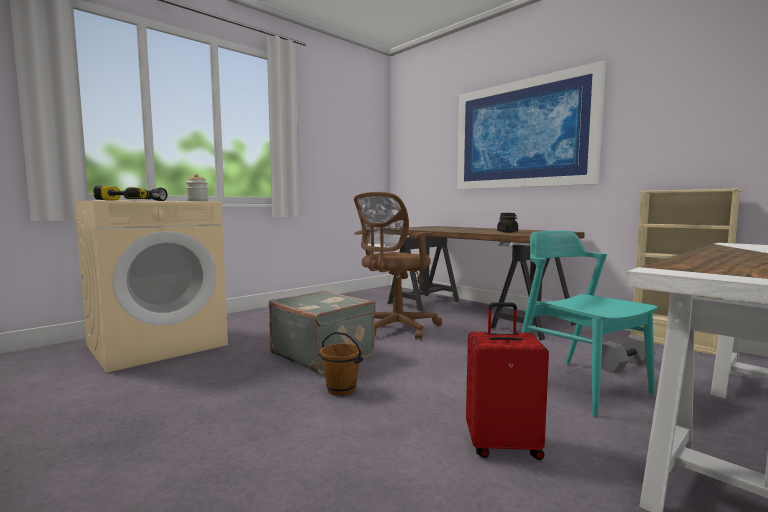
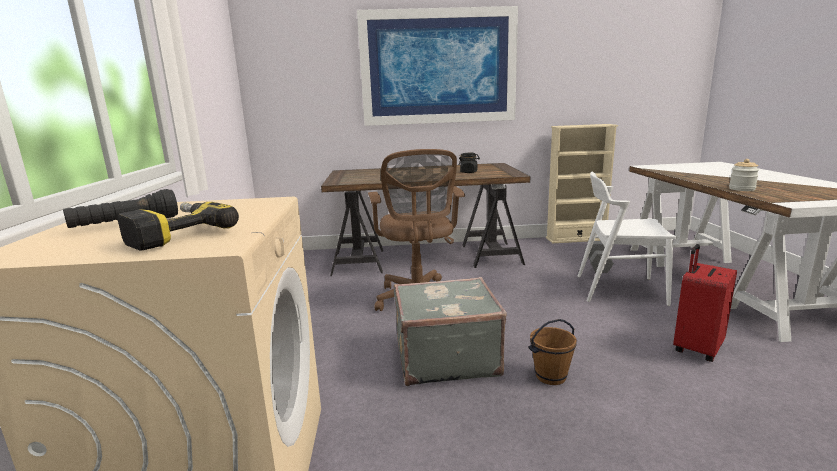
camera: 50 degrees left, 10 degrees up
jar [186,174,208,201] -> jar moved to [729,159,759,191]
turquoise chair [522,231,658,417] -> white chair [578,172,677,306]

